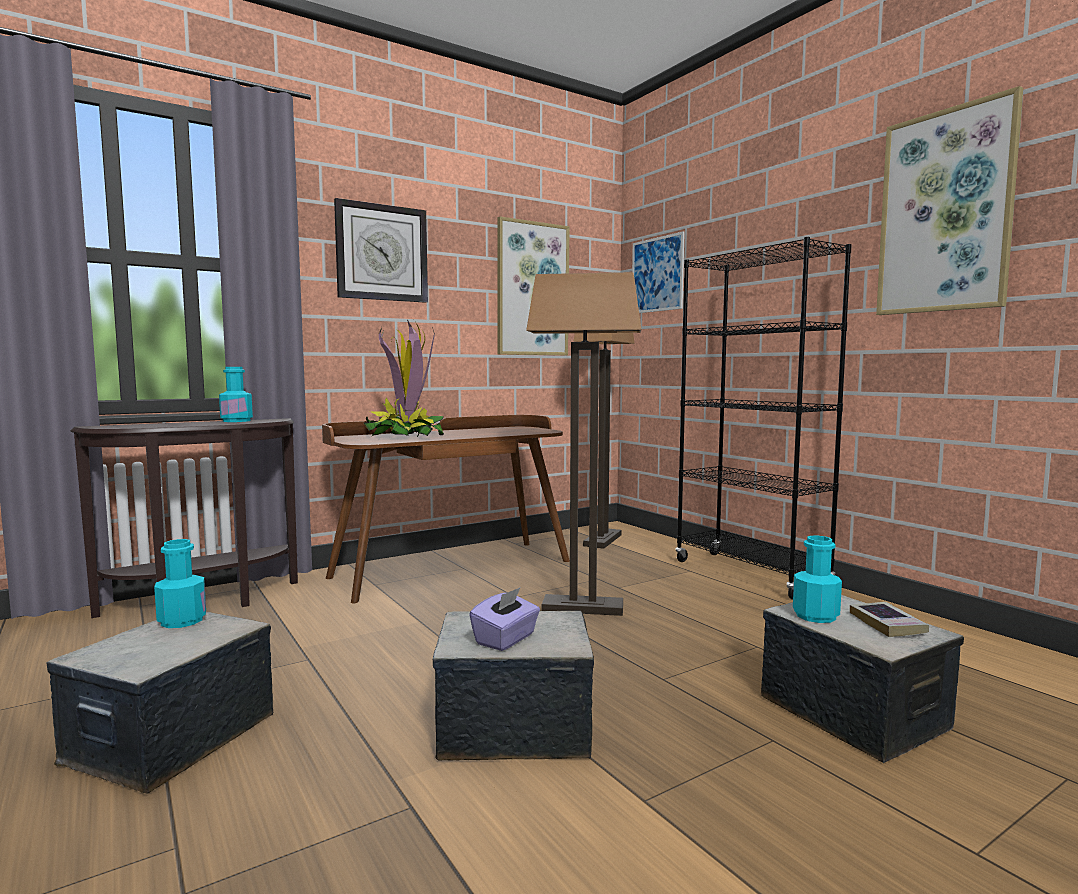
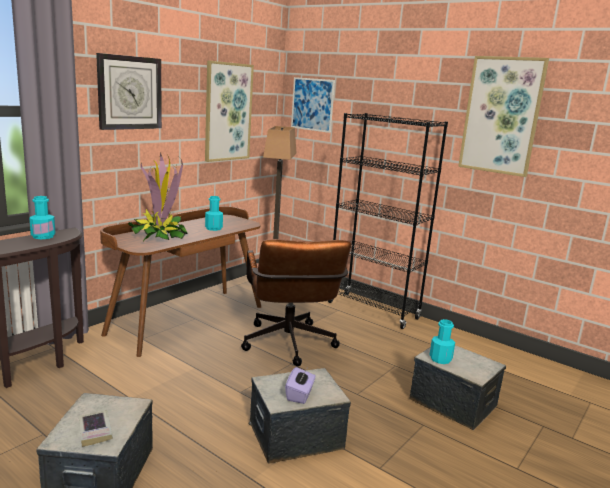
camera: 20 degrees left, 10 degrees up
turquoise bottle [154,539,206,628] -> turquoise bottle moved to [205,196,223,231]
floor lamp [526,272,641,616] -> brown office chair [241,239,351,366]
book [850,602,929,637] -> book moved to [79,410,113,447]

